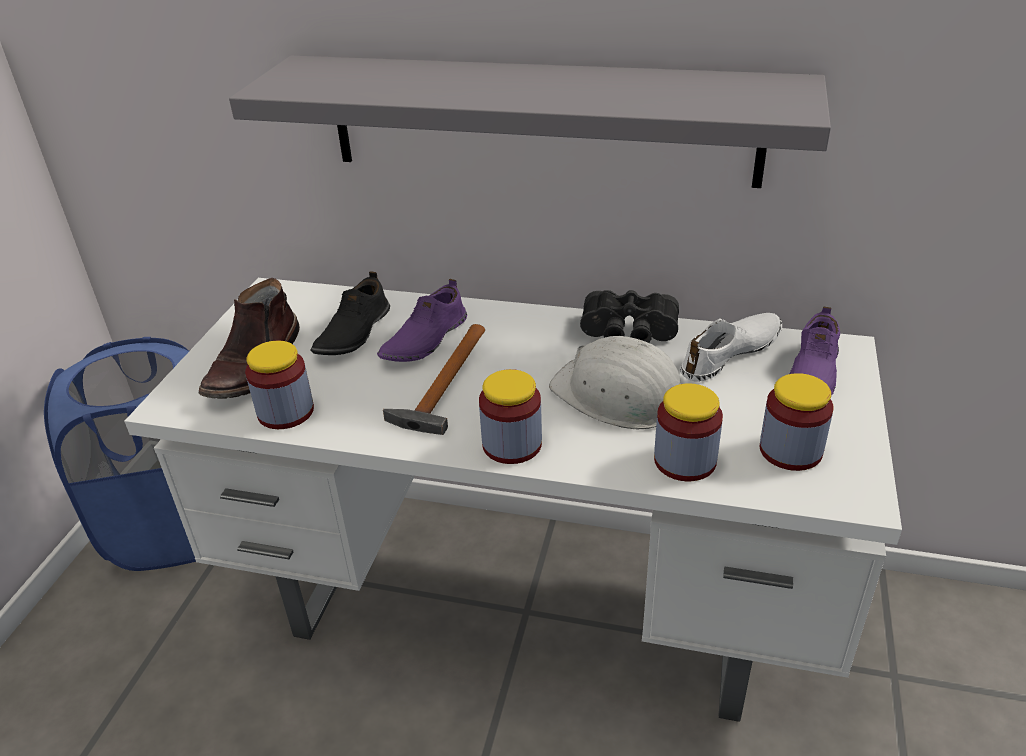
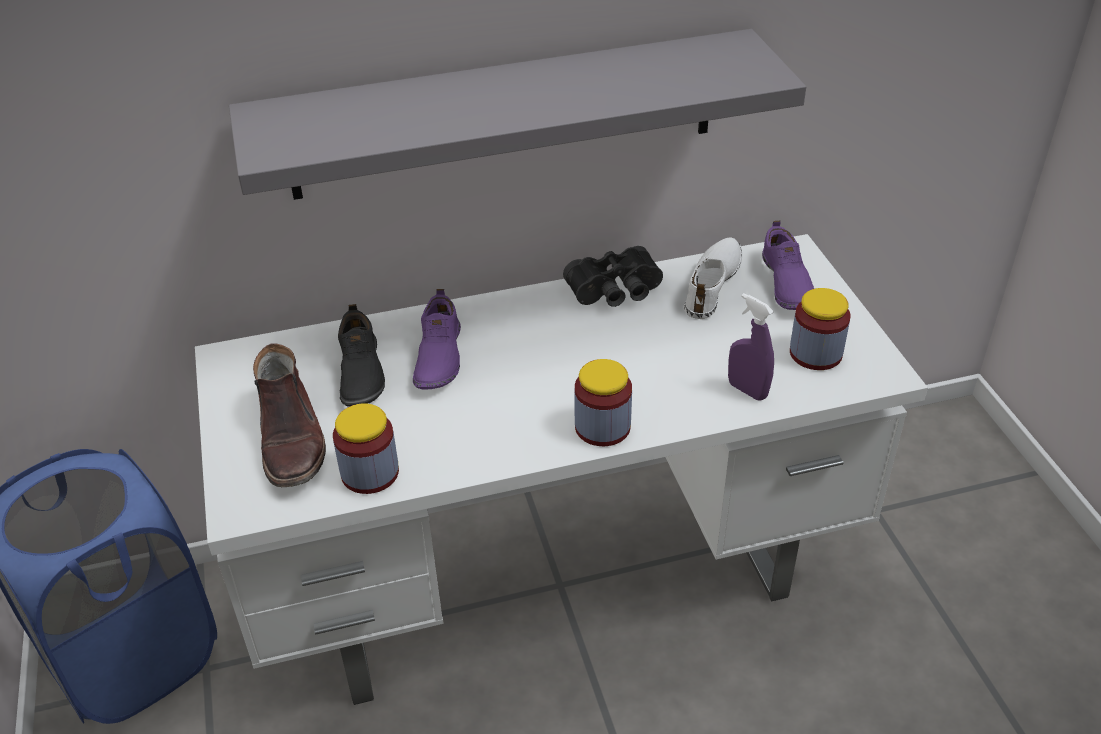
camera: 30 degrees left, 5 degrees up
hammer [383,324,485,435] -> none
white hard hat [549,336,681,429] -> none
jar [654,383,723,481] -> purple spray bottle [728,293,774,401]

